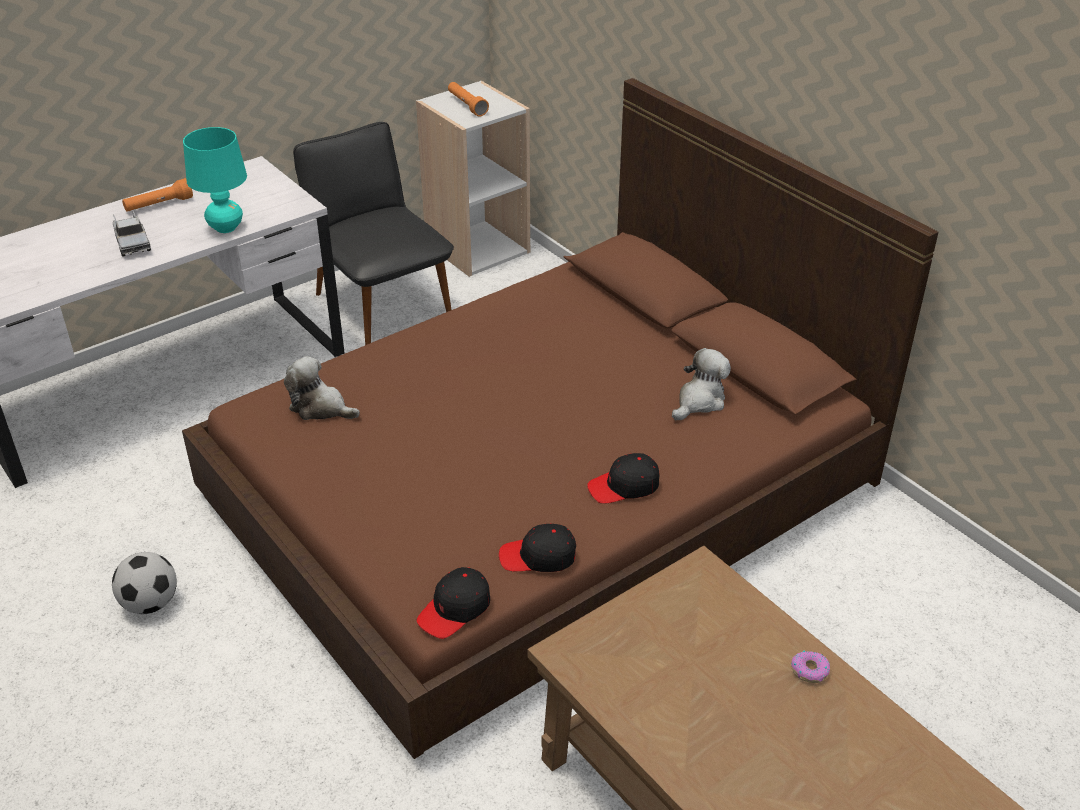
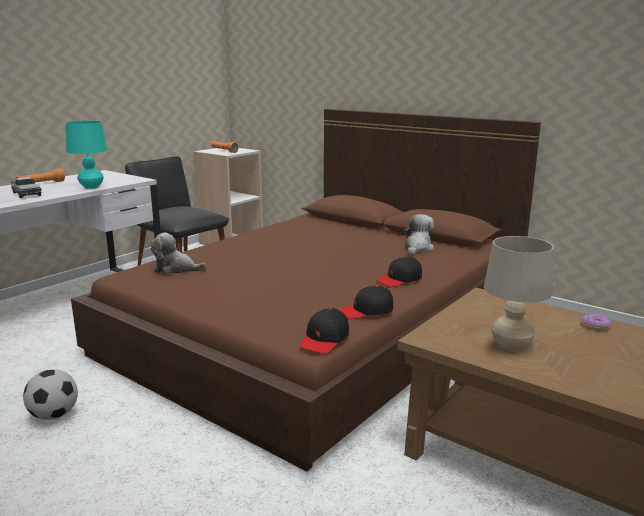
camera: 15 degrees left, 20 degrees down
none -> beige table lamp [484,236,554,352]

